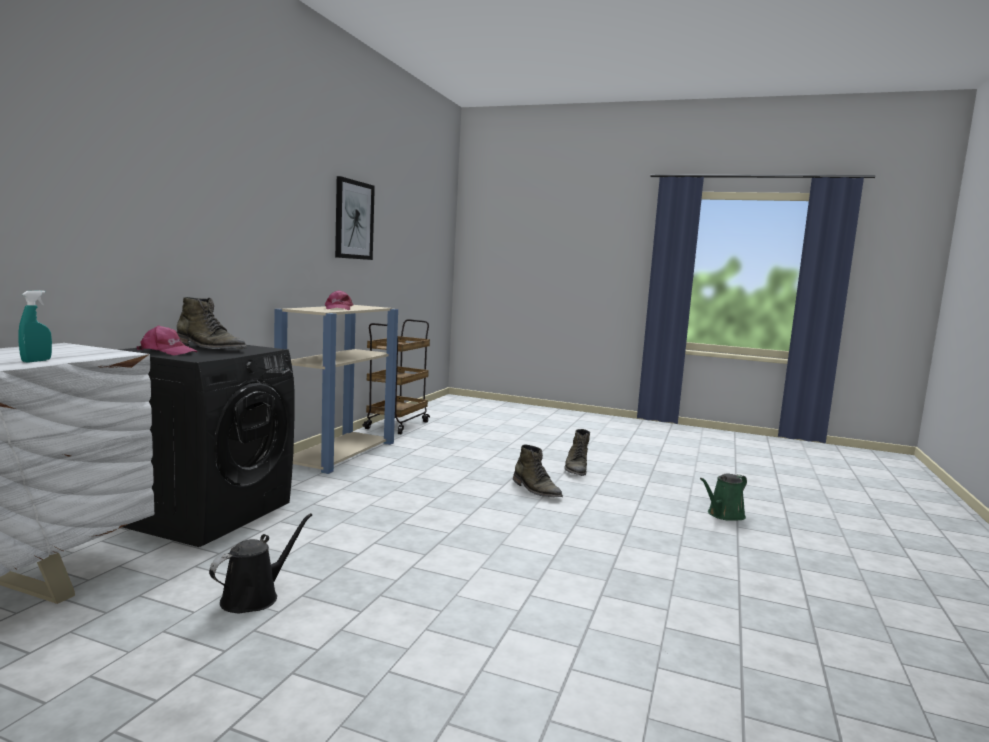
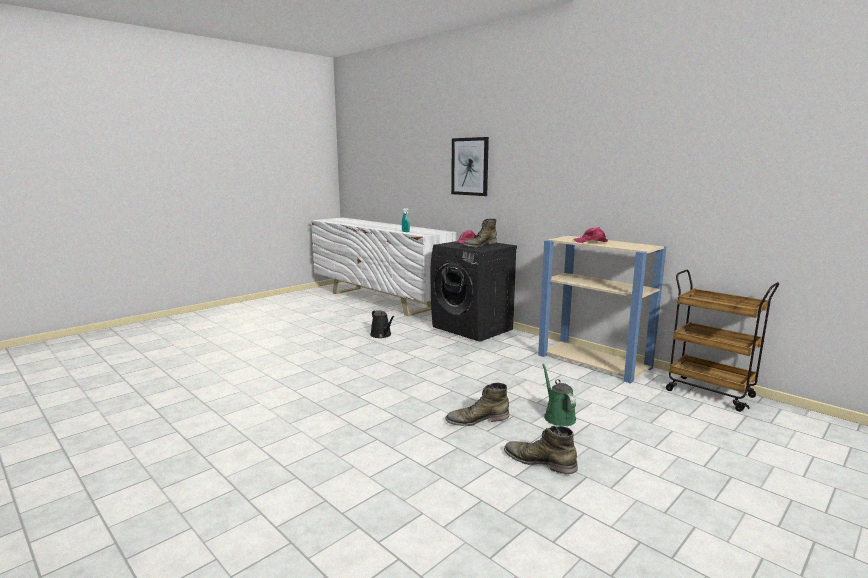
camera: 115 degrees right, 5 degrees up
picture [335,176,375,260] -> picture moved to [451,137,489,196]
green watering can [700,474,747,521] -> green watering can moved to [542,364,576,426]

